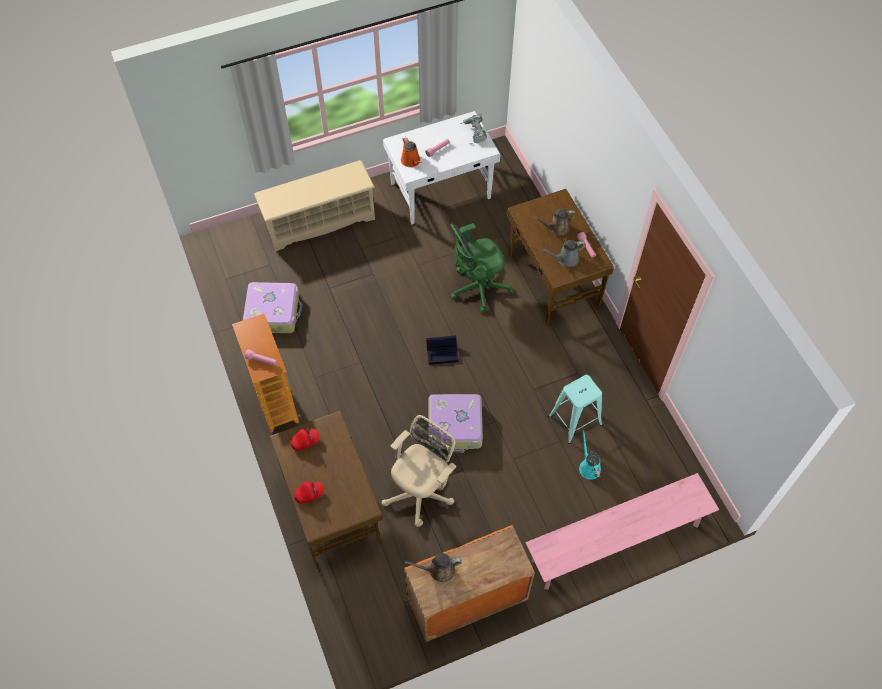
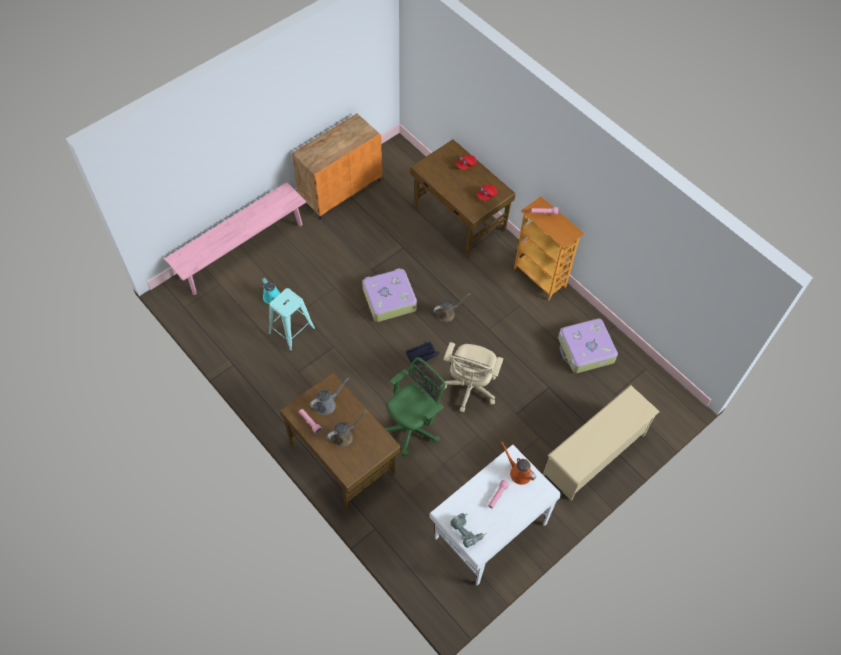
camera: 160 degrees right, 0 degrees up
beige office chair [381,415,457,527] -> beige office chair moved to [442,342,503,413]
brown watering can [405,553,462,582] -> brown watering can moved to [433,293,471,322]

